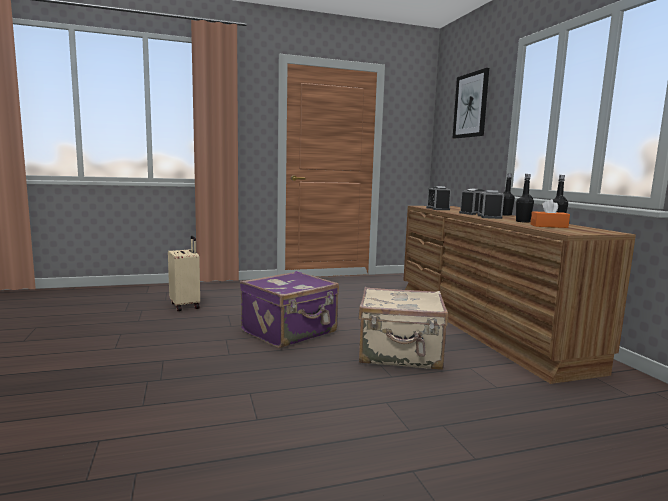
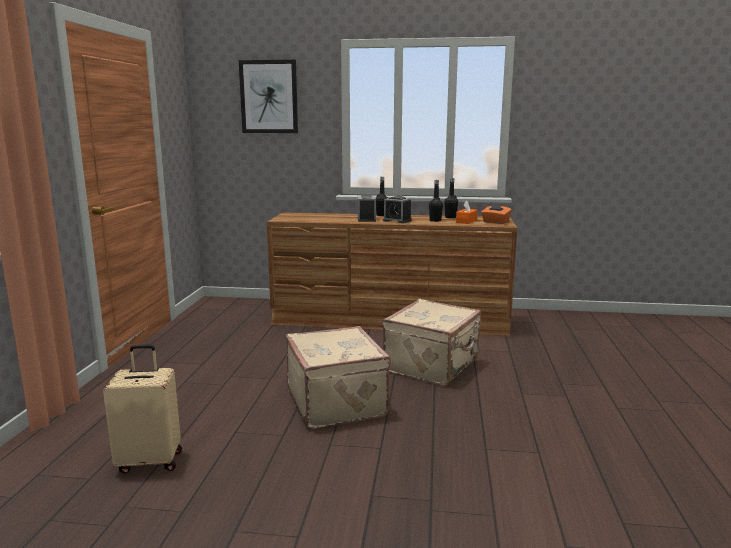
camera: 65 degrees left, 5 degrees up
purple suitcase [240,271,339,348] -> beige suitcase [286,326,391,429]
alarm clock [426,186,451,210] -> none
none -> orange tissue box [481,202,512,224]

